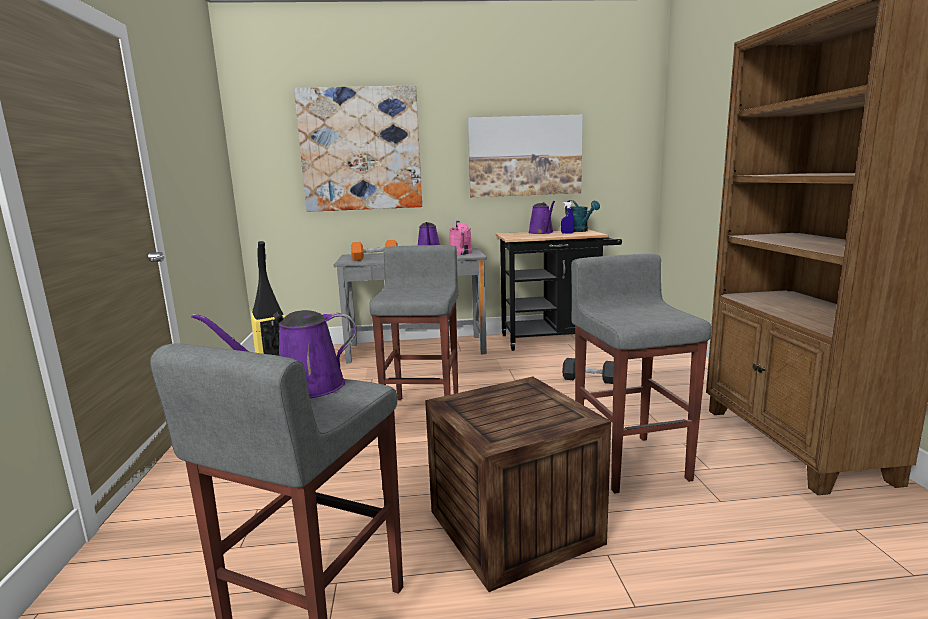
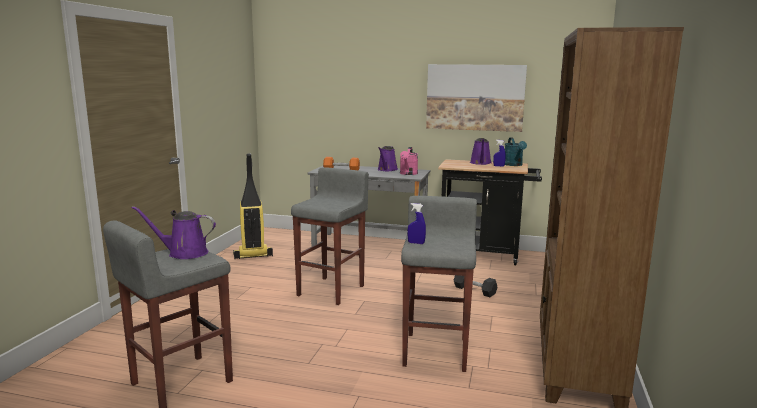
camera: 20 degrees right, 0 degrees up
picture [294,85,422,212] -> none
crate [425,376,611,592] -> none
none -> blue spray bottle [408,203,426,244]

